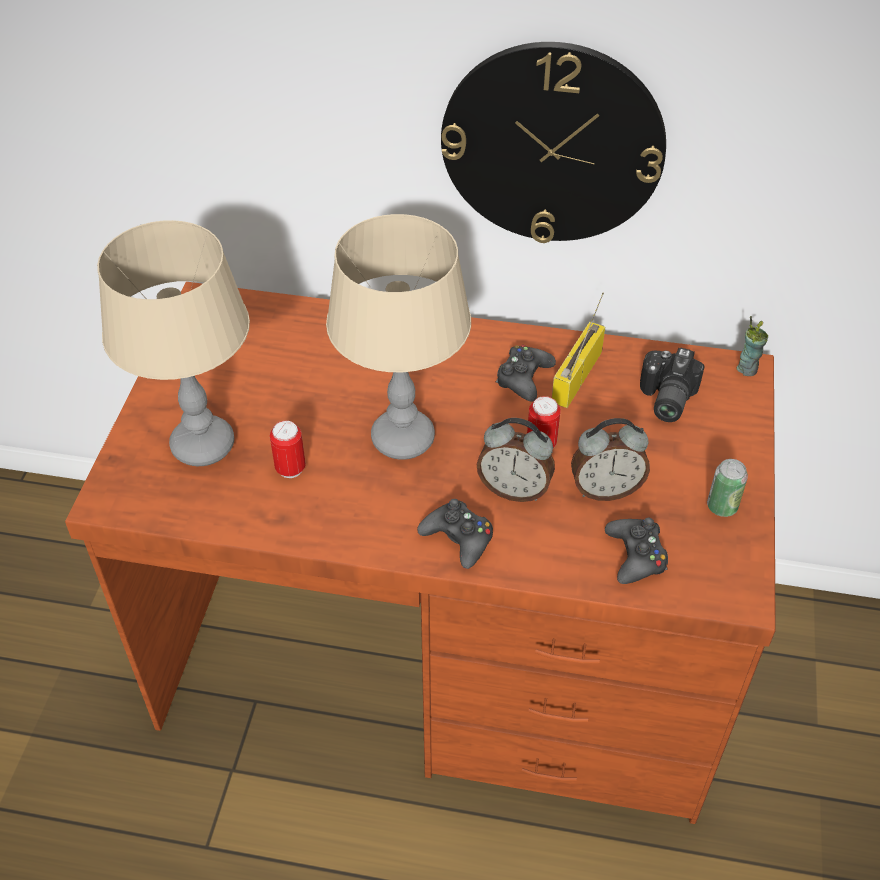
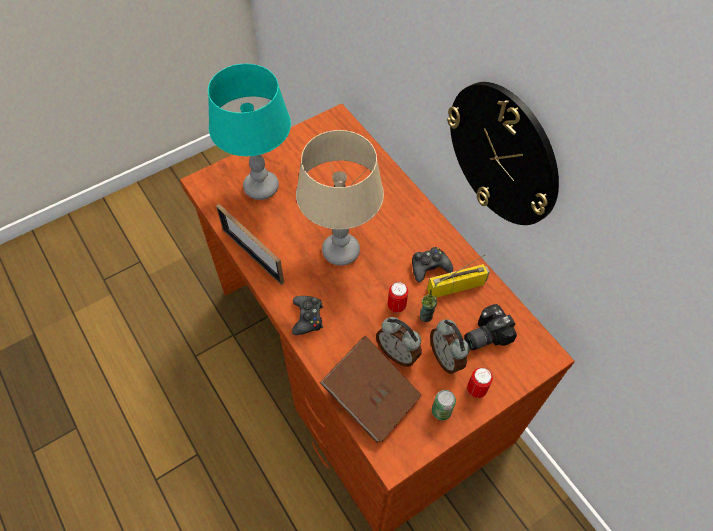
camera: 45 degrees right, 10 degrees up
beige table lamp [97,220,250,466] -> turquoise table lamp [208,64,291,200]
can [270,421,306,478] -> can moved to [467,367,493,398]
alarm clock [477,418,555,502] -> alarm clock moved to [430,319,470,374]
black game controller [605,518,668,584] -> brown book [320,336,422,443]
cup [736,316,768,376] -> cup moved to [420,289,437,322]
none -> picture frame [216,204,284,285]

